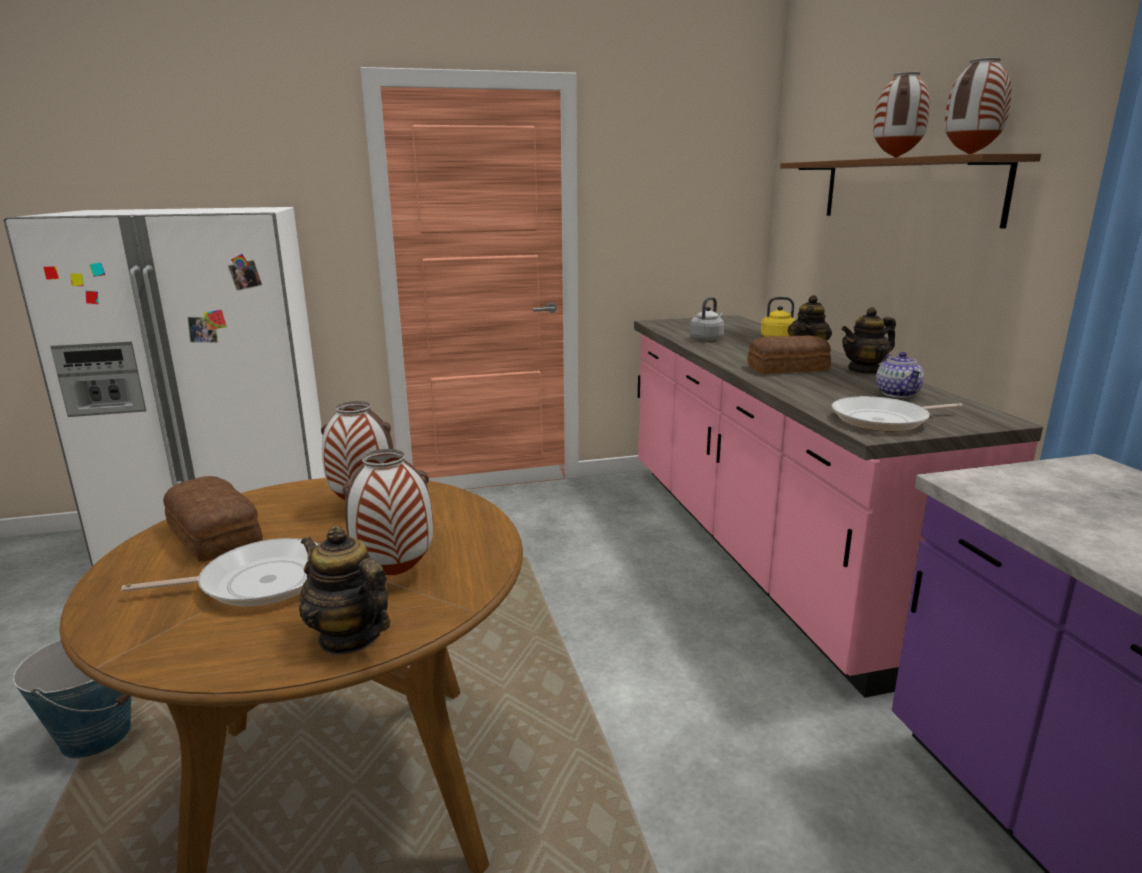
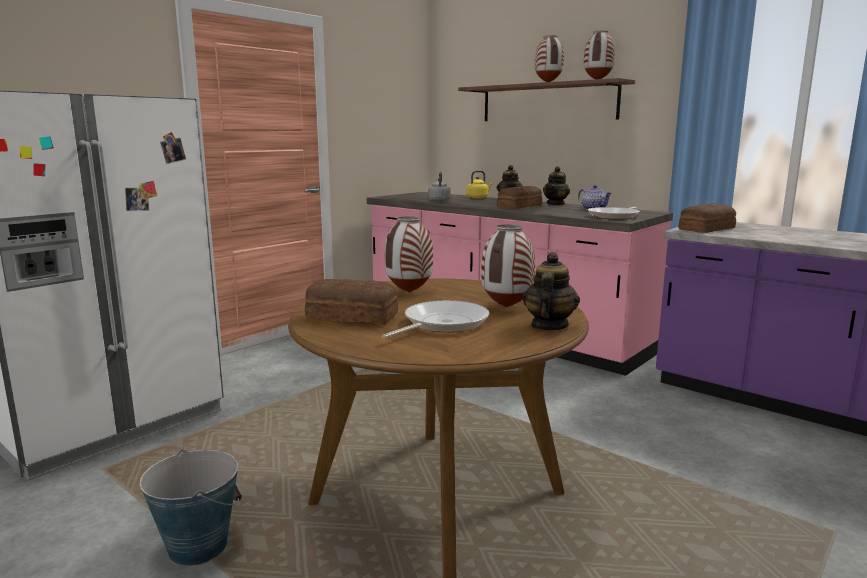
camera: 35 degrees left, 5 degrees down
teapot [299,526,390,655] -> teapot turned 105 degrees clockwise [523,252,580,330]
none -> bread [678,203,736,233]

